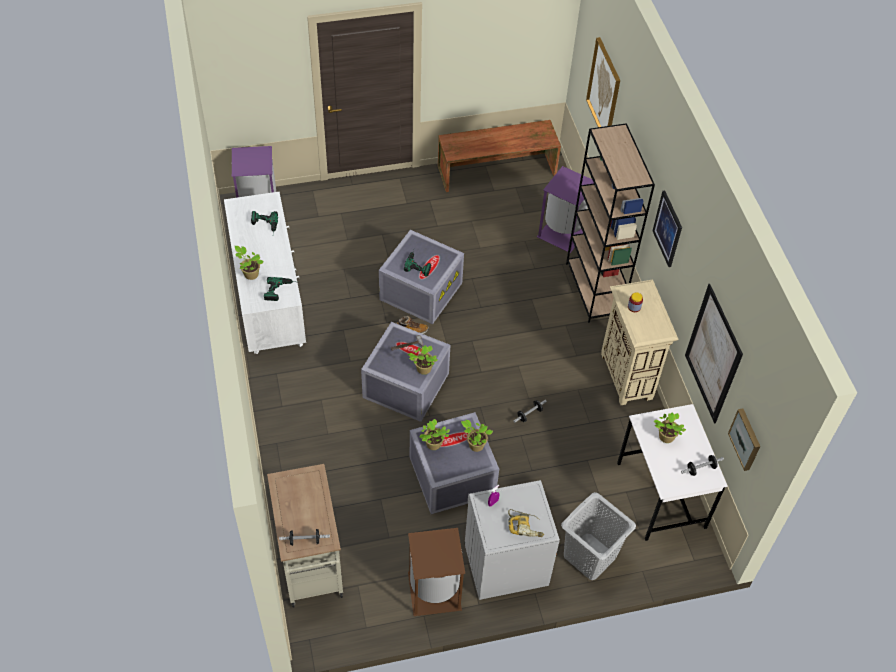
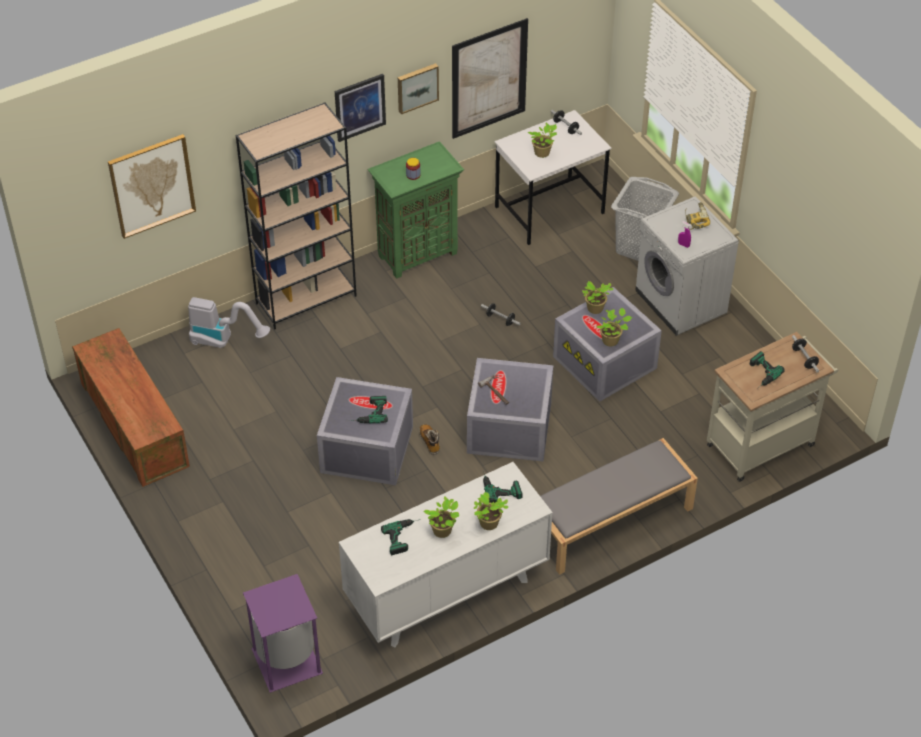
camera: 105 degrees left, 5 degrees down
potted plant [407,345,438,375] -> potted plant moved to [424,496,459,538]
brown trash can [408,528,465,616] -> none
purple trash can [537,166,594,253] -> vacuum cleaner [188,297,270,348]
beige cabinet [601,280,679,405] -> green cabinet [367,141,464,279]
picture [728,408,760,471] -> picture moved to [398,63,439,114]
none -> grey bench [540,438,698,575]
none -> power drill [750,351,785,389]

